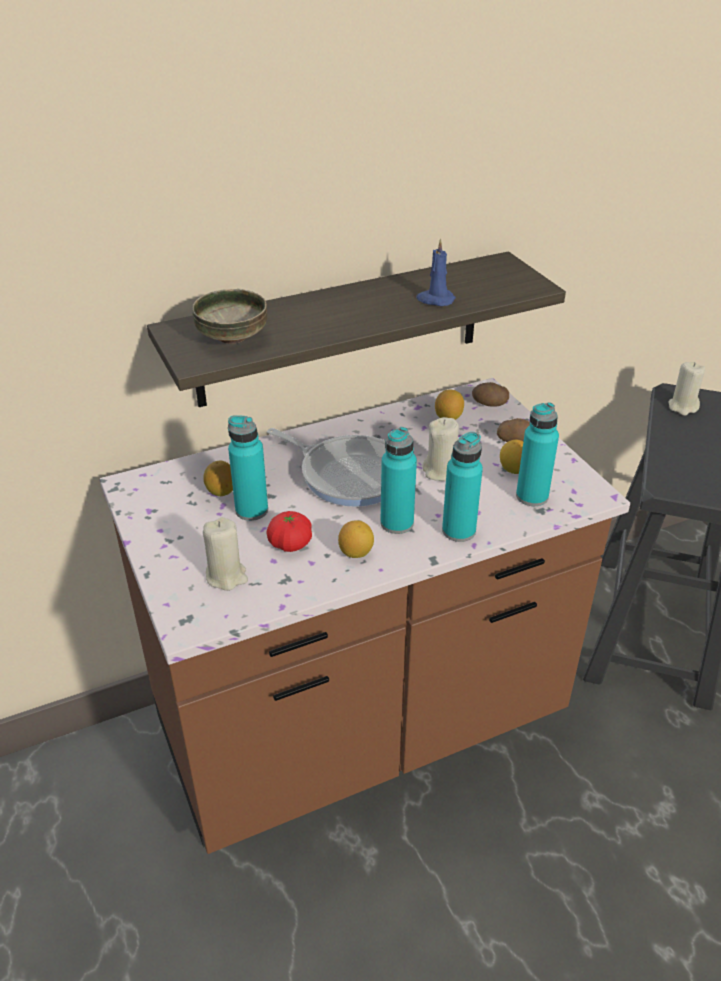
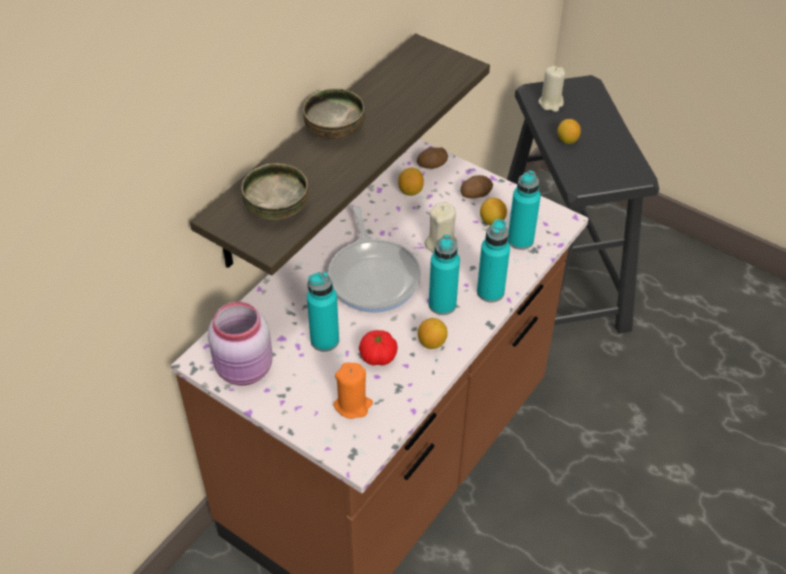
camera: 30 degrees left, 10 degrees up
lemon [203,461,233,496] -> lemon moved to [557,119,581,144]
beige candle [203,517,248,591] -> orange candle [333,363,373,419]
frying pan [267,428,386,507] -> frying pan turned 75 degrees clockwise [328,205,421,313]
blue candle [416,238,456,306] -> none
none -> pink jar [208,302,273,386]
none -> bowl [303,89,365,139]

